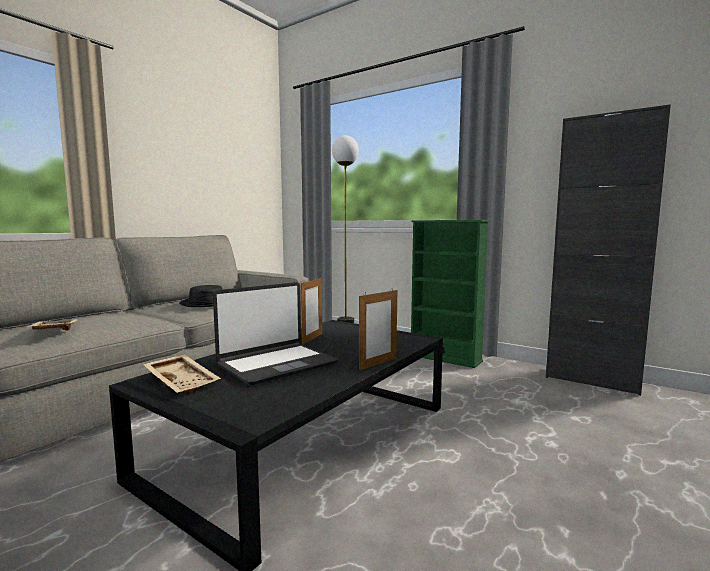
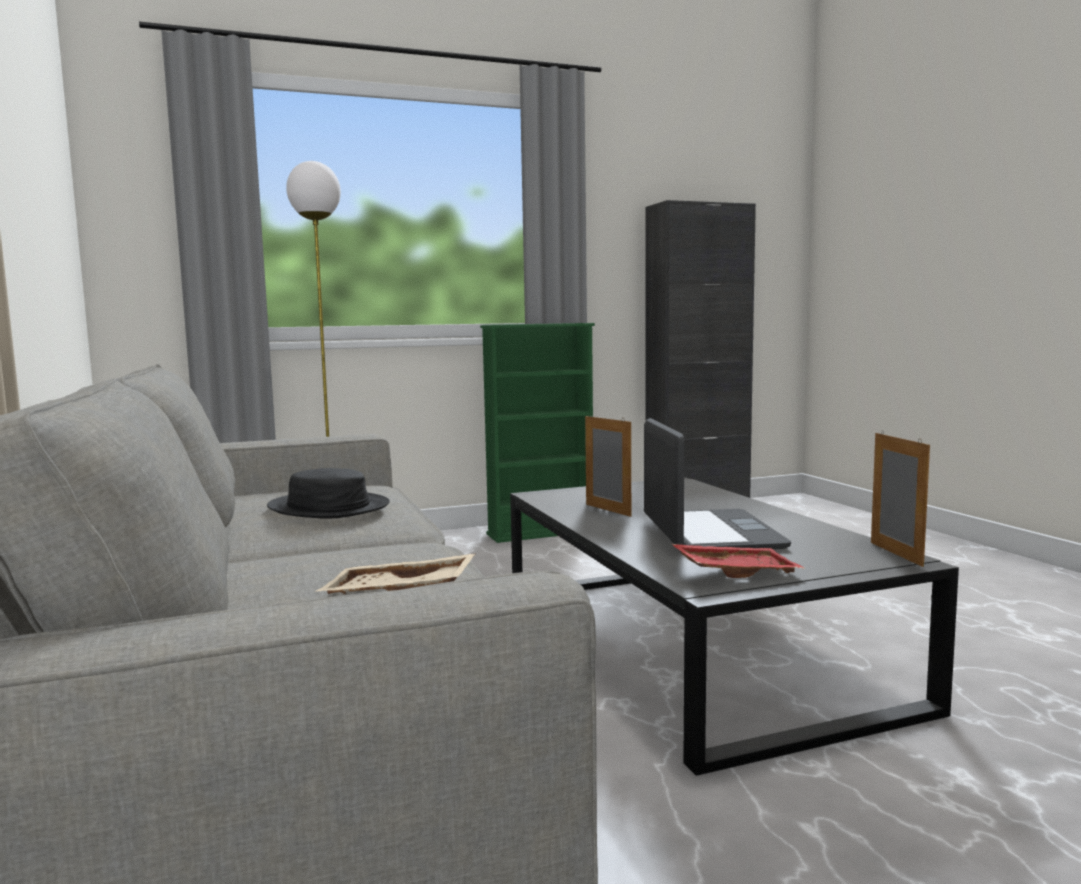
camera: 55 degrees left, 0 degrees up
beige tray [143,354,221,394] -> red tray [671,544,804,578]
picture frame [359,288,397,370] -> picture frame moved to [871,430,930,567]

